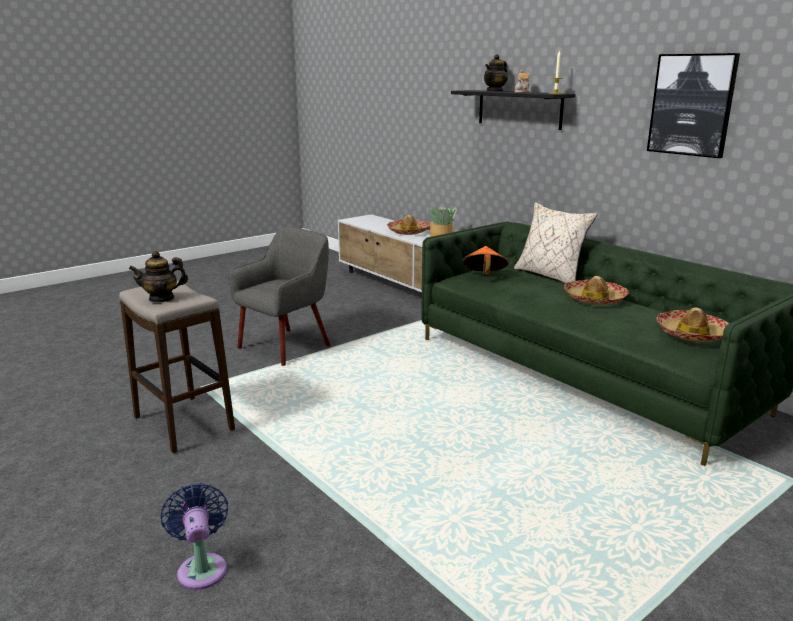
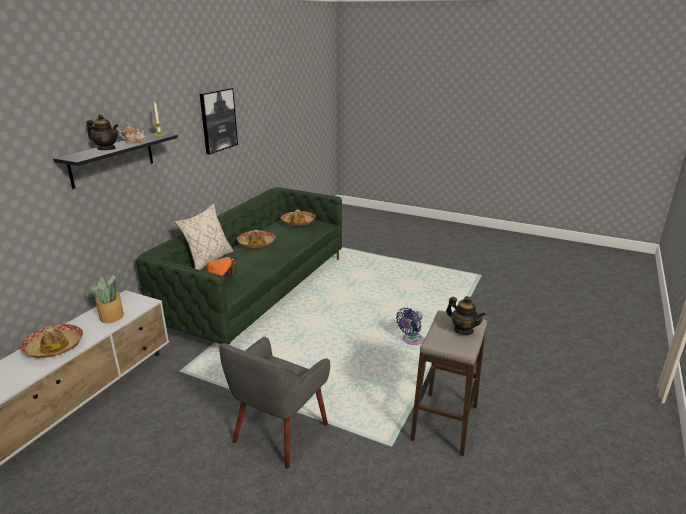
camera: 115 degrees left, 5 degrees up
blue fan [161,483,228,590] -> blue fan moved to [396,308,424,345]
grey armchair [228,227,330,366] -> grey armchair turned 75 degrees counterclockwise [219,337,330,469]

